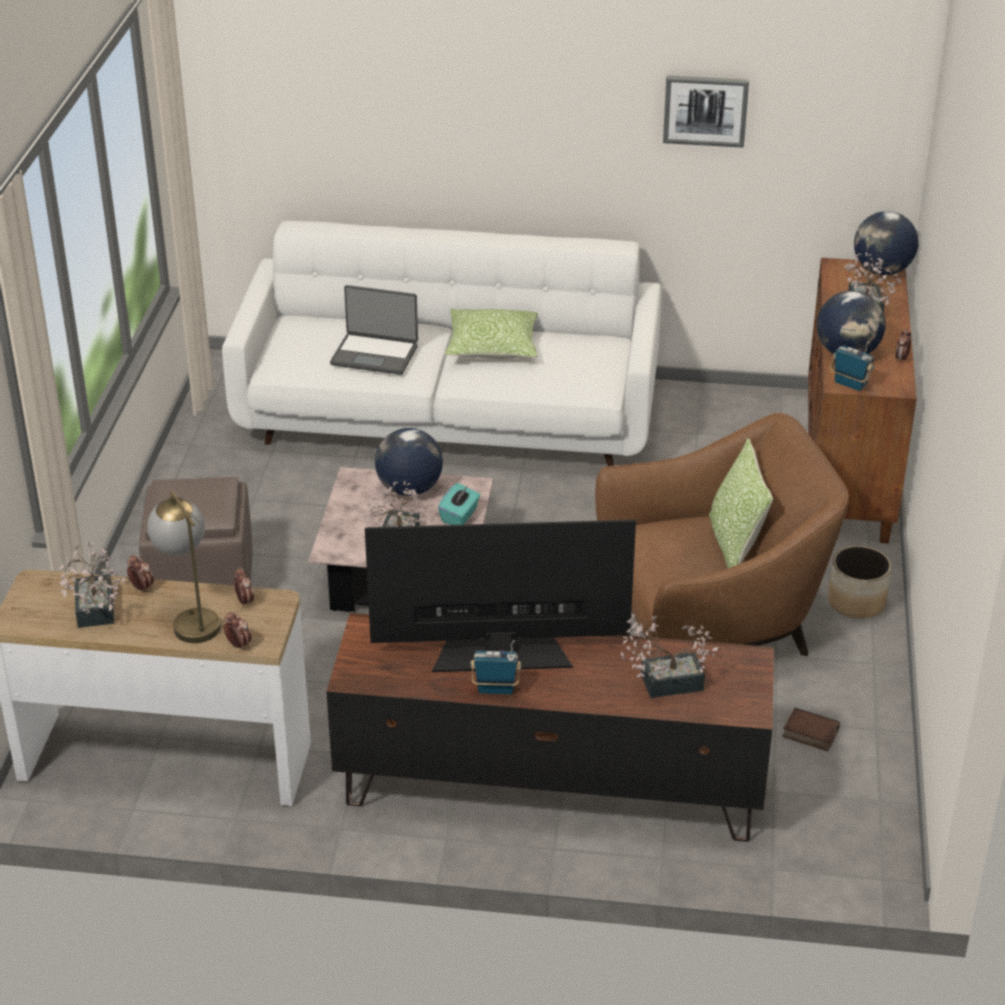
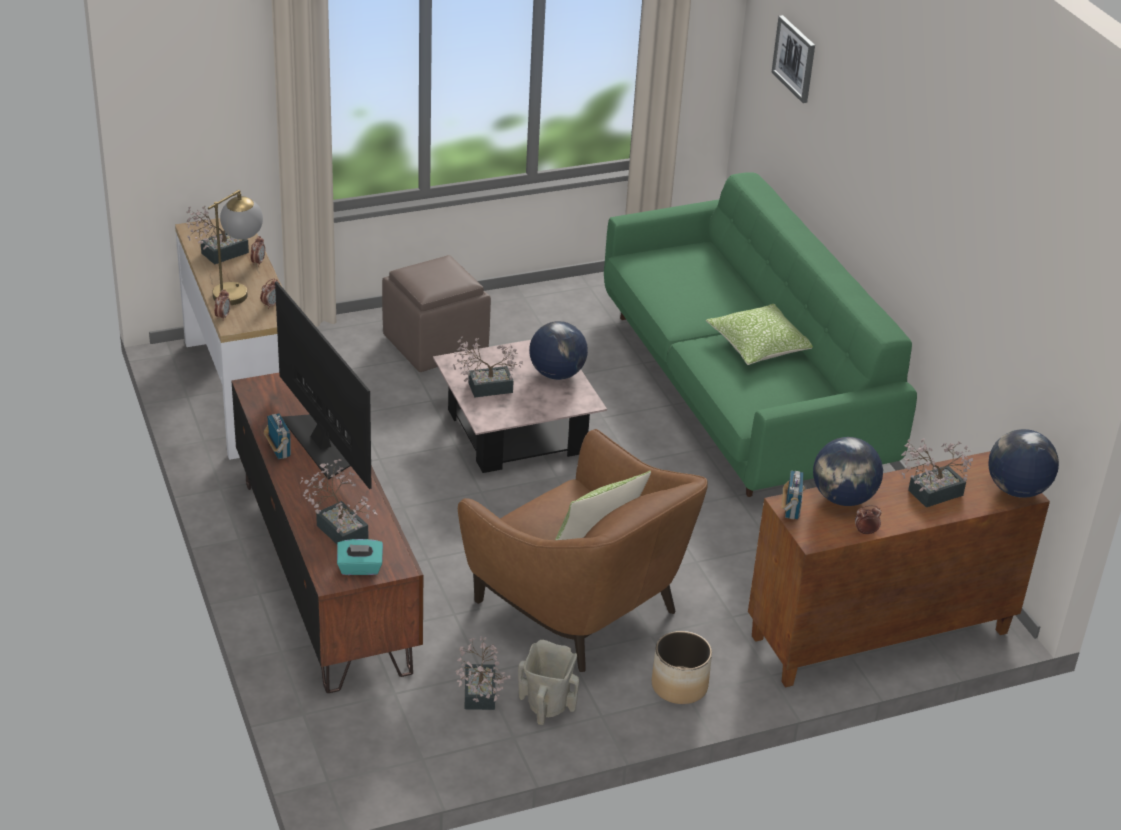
camera: 60 degrees right, 0 degrees up
white sofa [222,221,662,466] -> green sofa [604,173,917,497]
laptop [330,285,418,375] -> none
turquoise tissue box [438,483,480,525] -> turquoise tissue box moved to [337,539,383,575]
picture [663,76,749,148] -> picture moved to [772,15,815,103]
book [783,708,840,751] -> potted plant [455,636,511,710]
none -> beige vase [518,640,579,725]

